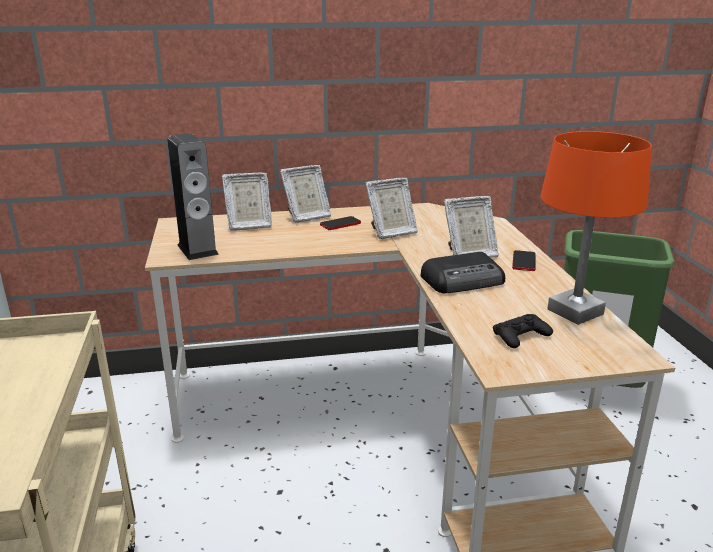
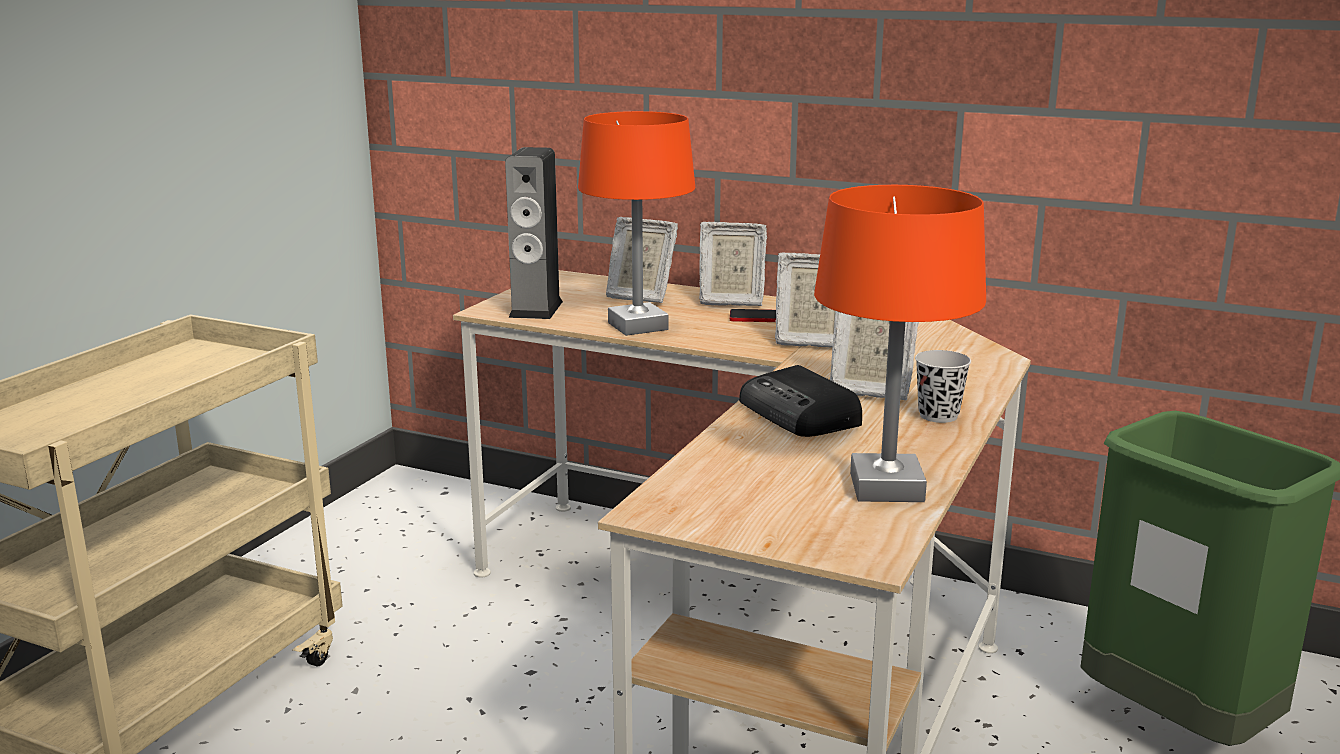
camera: 35 degrees right, 5 degrees down
radio [421,252,505,294] -> radio turned 45 degrees clockwise [739,365,862,437]
black game controller [493,314,553,348] -> none
phone [512,250,536,271] -> black cup [915,350,971,423]
none -> orange table lamp [578,111,695,336]

